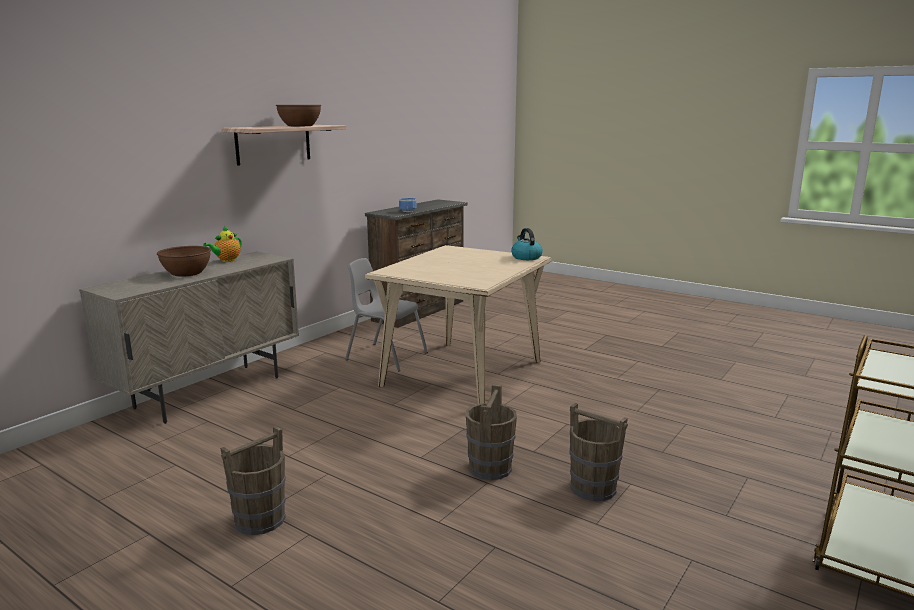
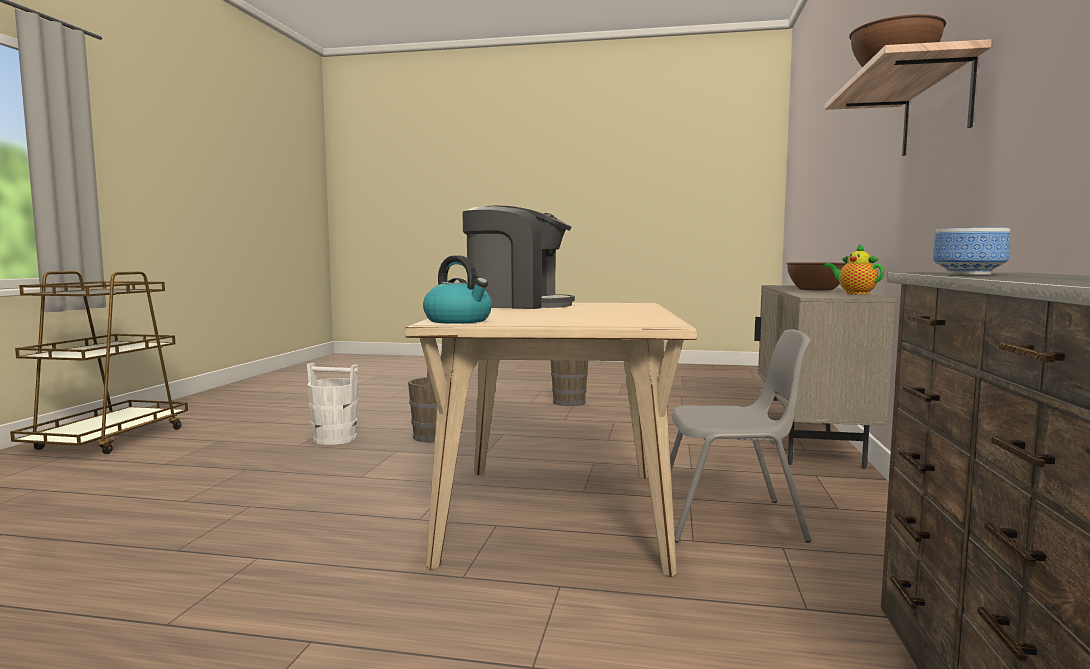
camera: 155 degrees right, 10 degrees down
teapot [203,225,242,262] -> teapot turned 45 degrees counterclockwise [824,244,884,294]
brown bucket [569,403,628,501] -> white bucket [307,363,358,445]
none -> coffee machine [462,206,575,309]

